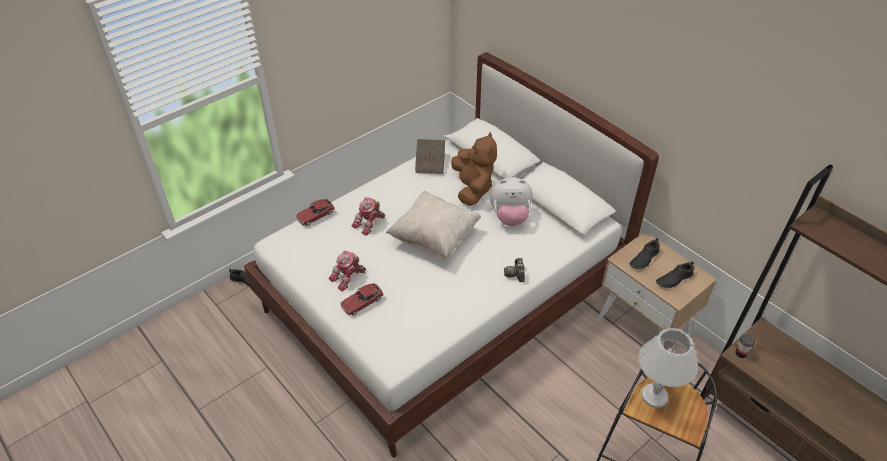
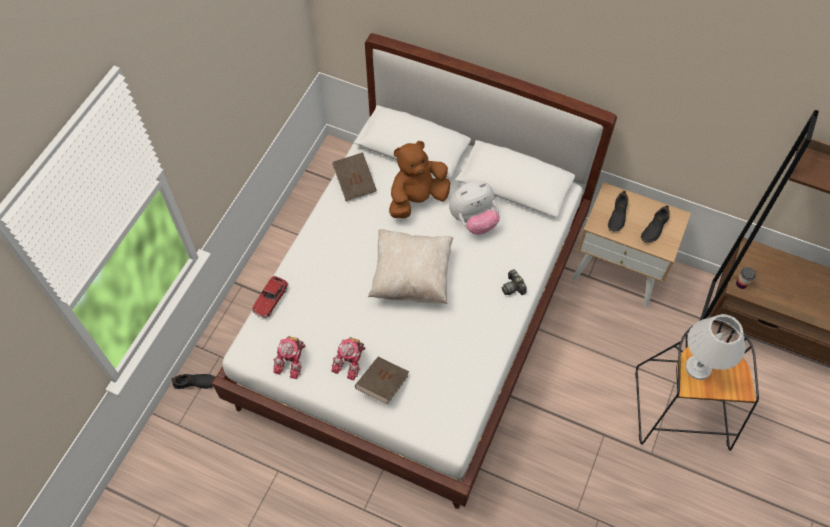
camera: 25 degrees left, 15 degrees up
toy car [340,283,384,316] -> brown book [355,357,409,405]
toy robot [351,198,385,236] -> toy robot moved to [273,336,306,379]
brown plush toy [451,132,497,206] -> brown plush toy turned 90 degrees counterclockwise [389,141,450,218]

